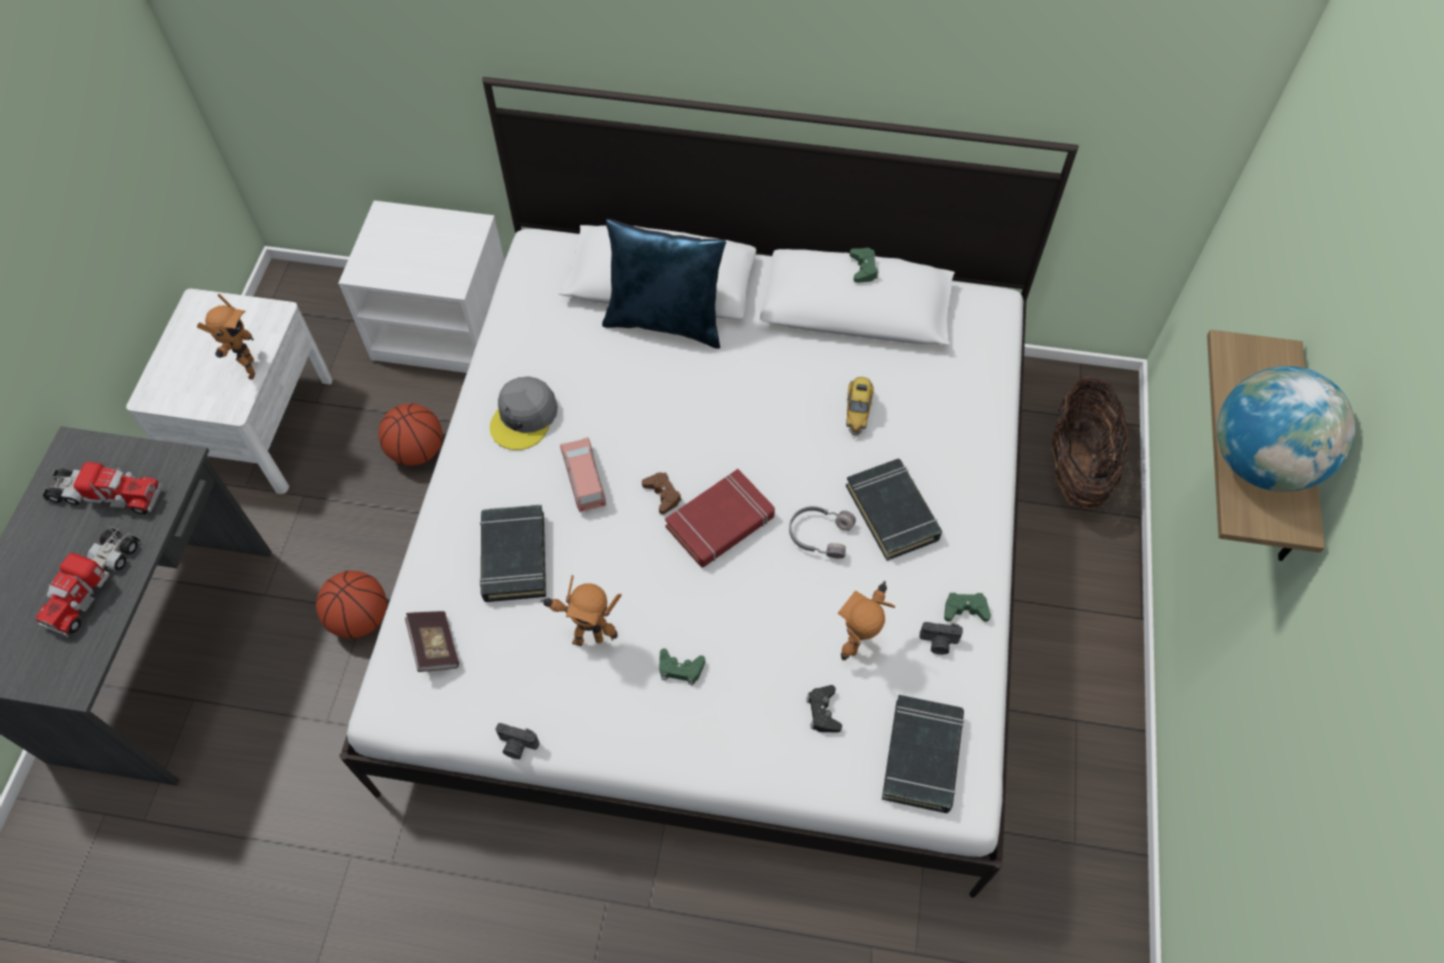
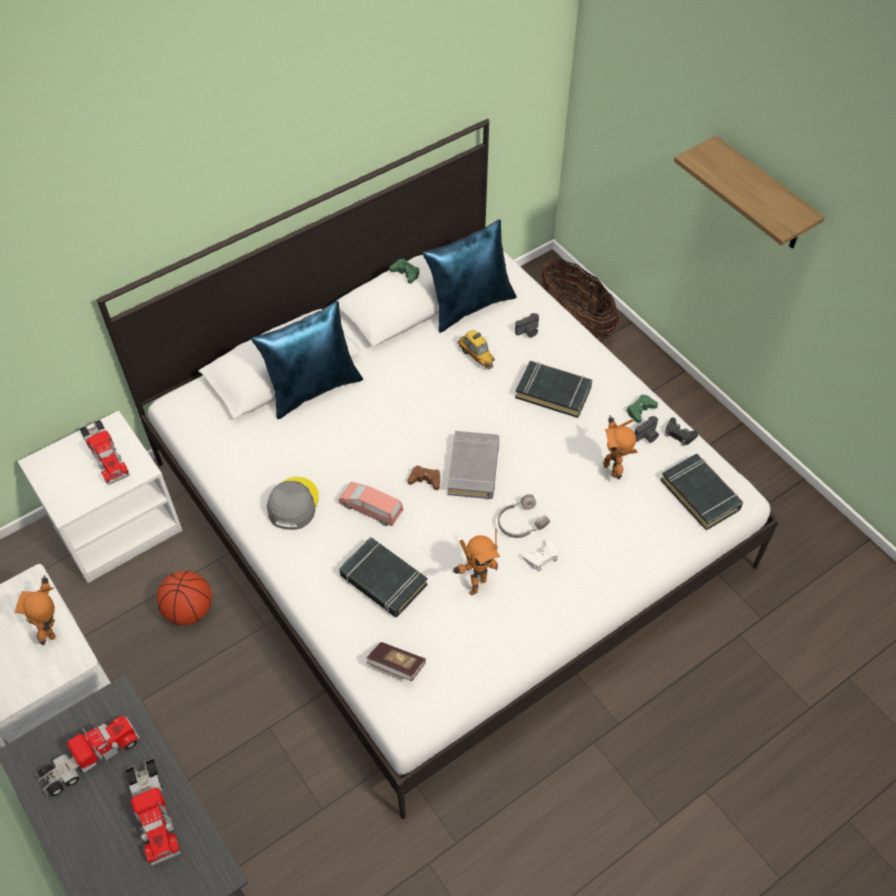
camera: 45 degrees left, 5 degrees down
toy robot [197,294,256,379] -> toy robot turned 135 degrees counterclockwise [15,575,56,645]
basketball [316,570,387,639] -> none
grey cap [490,376,558,450] -> grey cap turned 150 degrees counterclockwise [267,477,319,530]
camera [495,723,540,759] -> camera moved to [515,313,539,338]
green game controller [659,648,705,685] -> white game controller [523,539,558,571]
red book [665,469,775,568] -> grey book [448,431,499,499]
grey headphones [789,506,856,558] -> grey headphones moved to [498,494,550,538]
black game controller [806,685,842,732] -> black game controller moved to [665,418,698,446]
globe [1217,366,1355,492] -> none
none -> toy truck [79,419,130,485]
none -> blue pillow [423,219,517,333]

